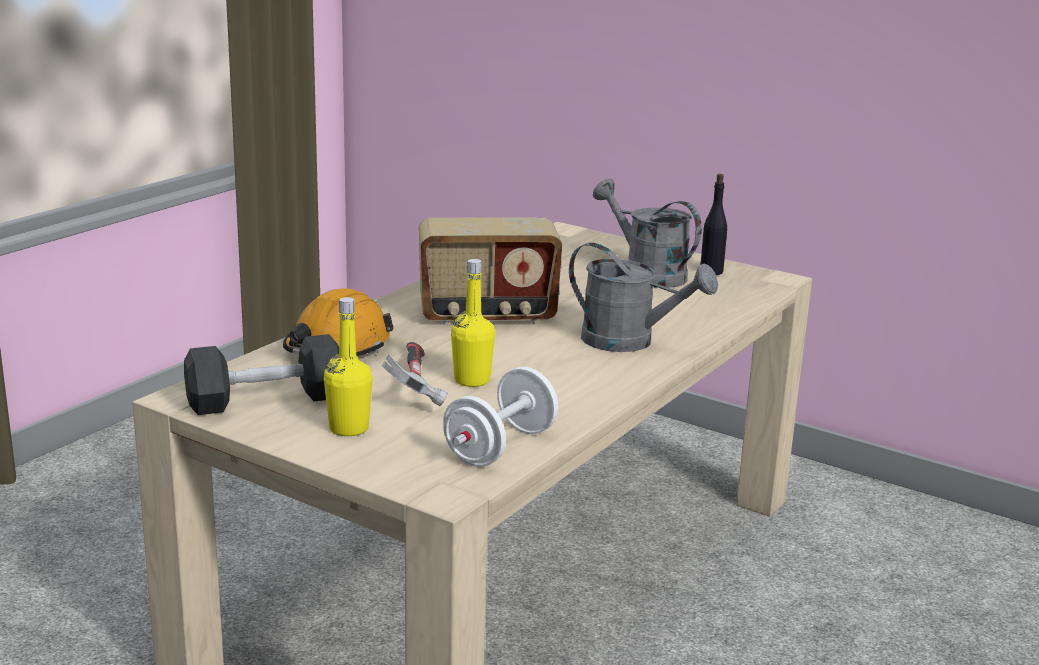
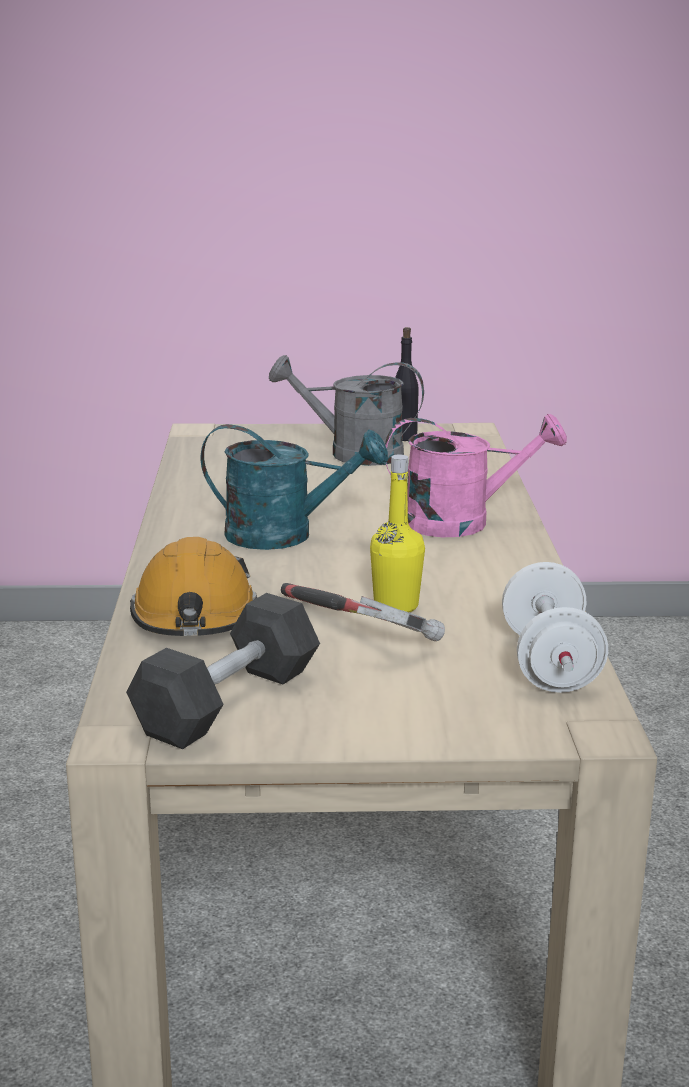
camera: 35 degrees left, 0 degrees up
yellow bottle [324,297,373,436] -> none
radio [419,217,562,325] -> turquoise watering can [201,424,388,550]
grey watering can [569,243,718,352] -> pink watering can [385,413,567,537]

